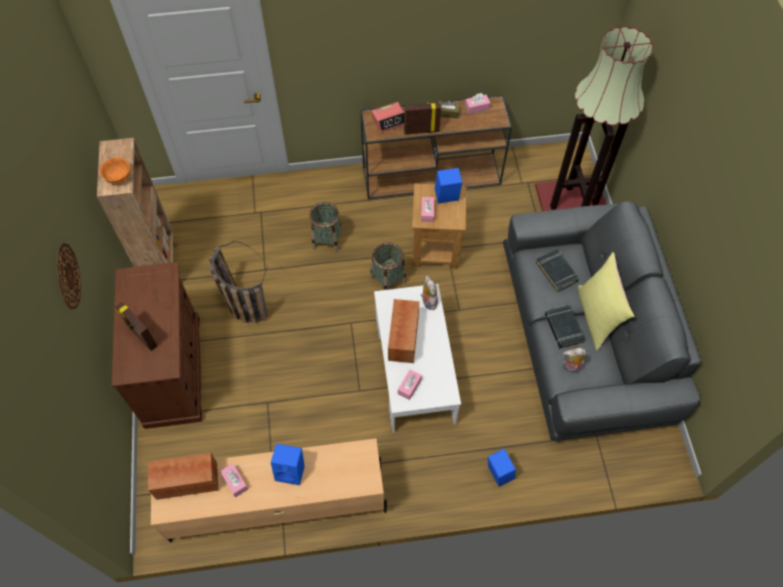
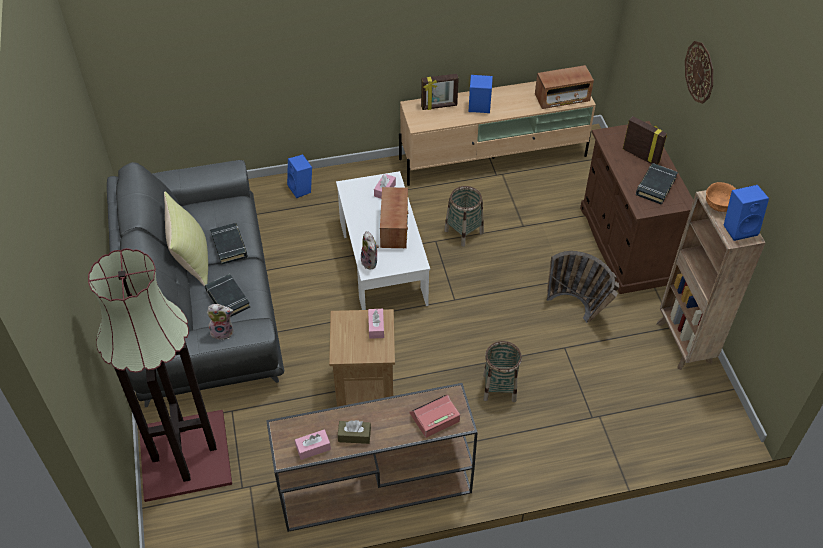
camera: 175 degrees right, 10 degrees down
pink tissue box [220,463,248,497] -> none
basket [370,242,407,290] -> basket moved to [444,186,484,247]
picture frame [404,102,441,134] -> picture frame moved to [421,74,459,110]
blue speaker [435,168,462,204] -> blue speaker moved to [723,185,769,241]
plush toy [561,348,587,373] -> plush toy moved to [207,304,233,340]
none -> black book [636,163,678,205]

